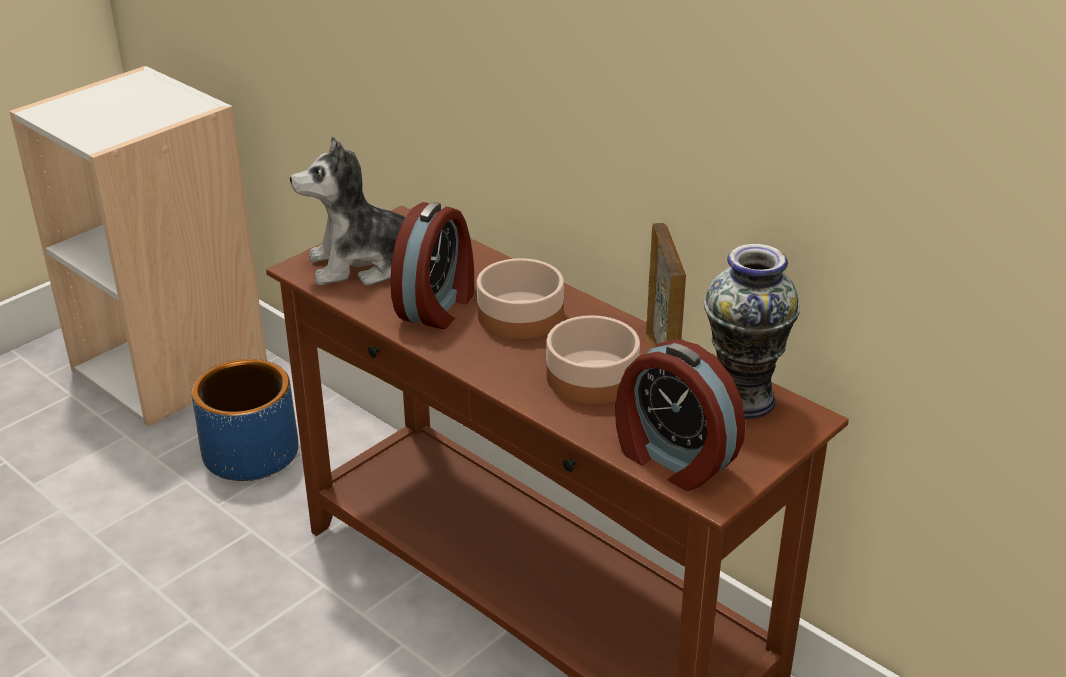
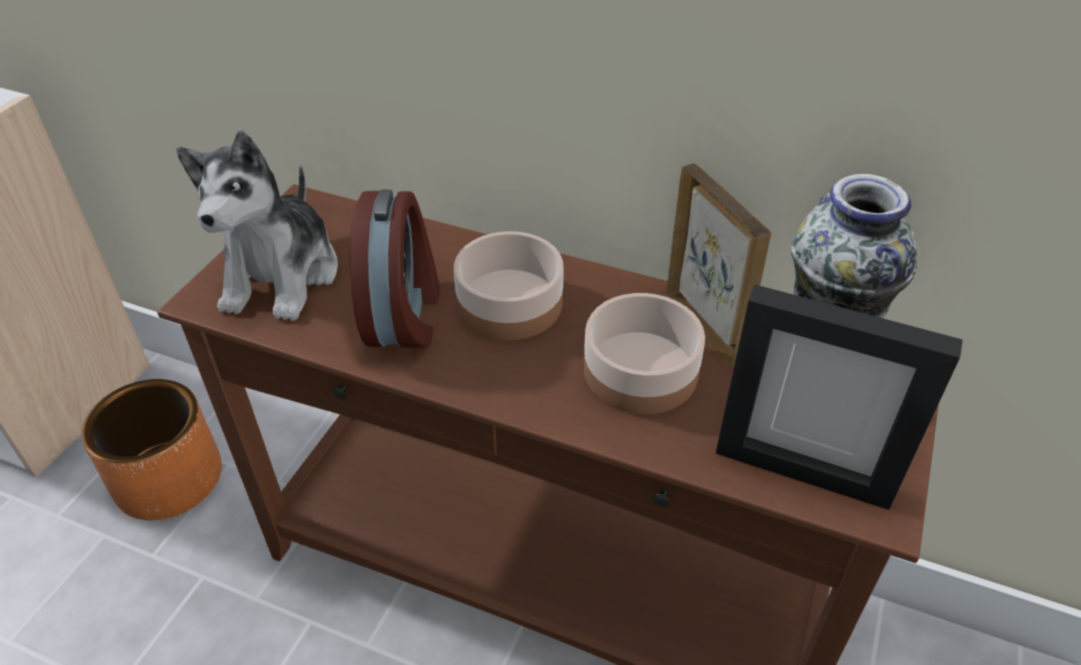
camera: 20 degrees left, 10 degrees up
blue planter [191,359,298,481] -> orange planter [81,379,222,520]
plush toy [290,136,405,286] -> plush toy turned 45 degrees counterclockwise [176,130,338,321]
alarm clock [615,339,746,491] -> picture frame [716,285,963,510]

